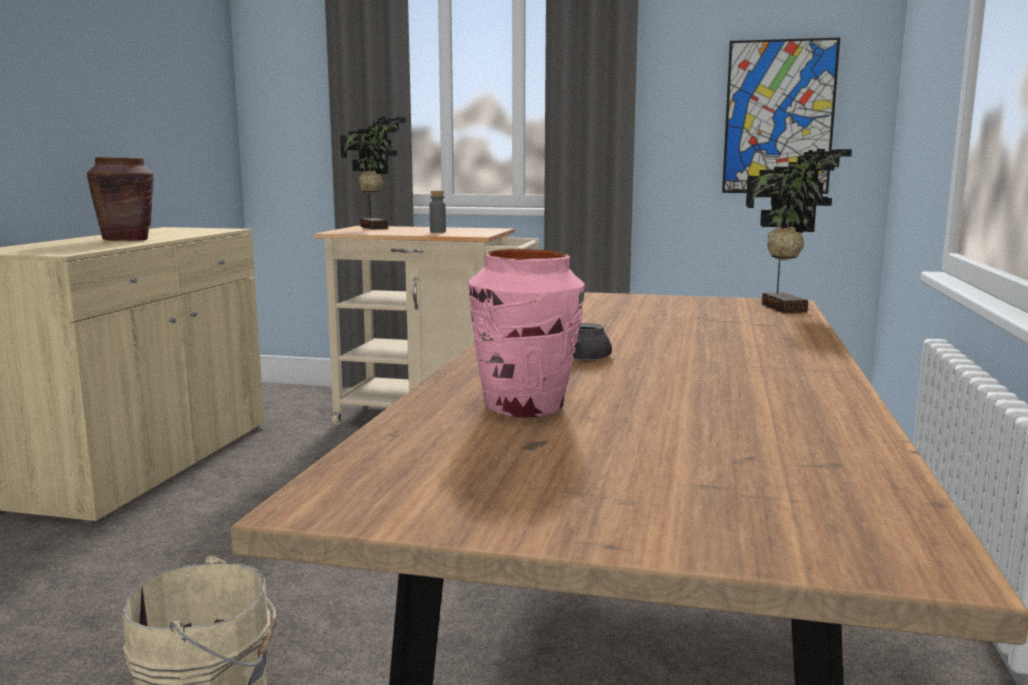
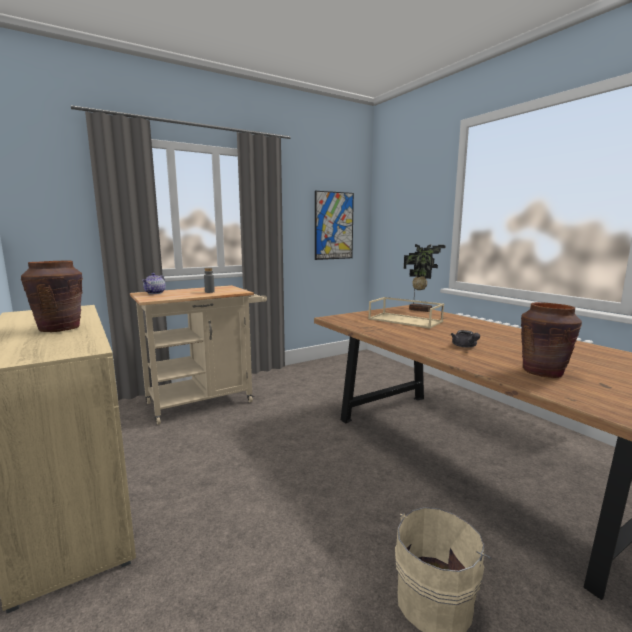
camera: 45 degrees left, 0 degrees up
potted plant [340,116,406,229] -> teapot [142,273,166,294]
pink vase [467,249,585,417] -> brown vase [521,302,582,378]
none -> beige tray [368,297,444,329]

